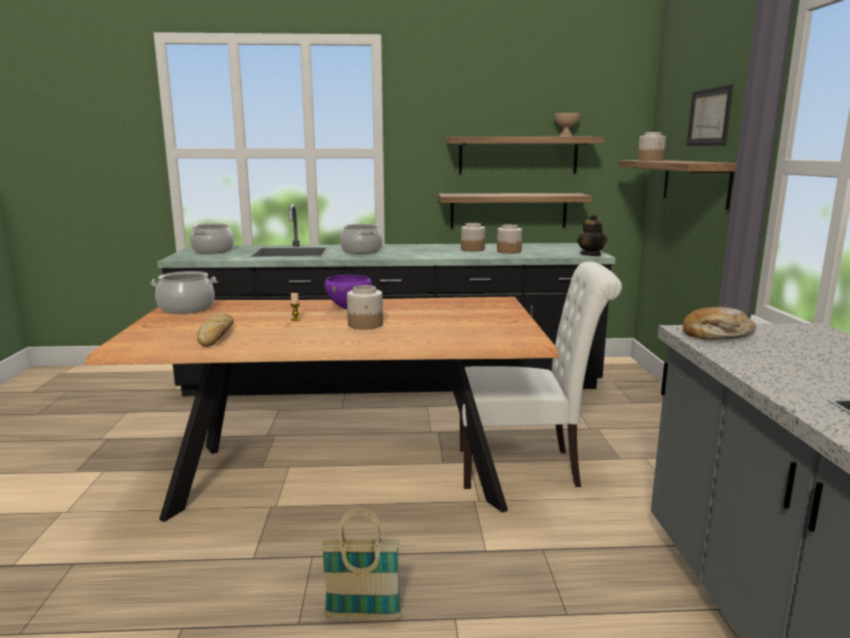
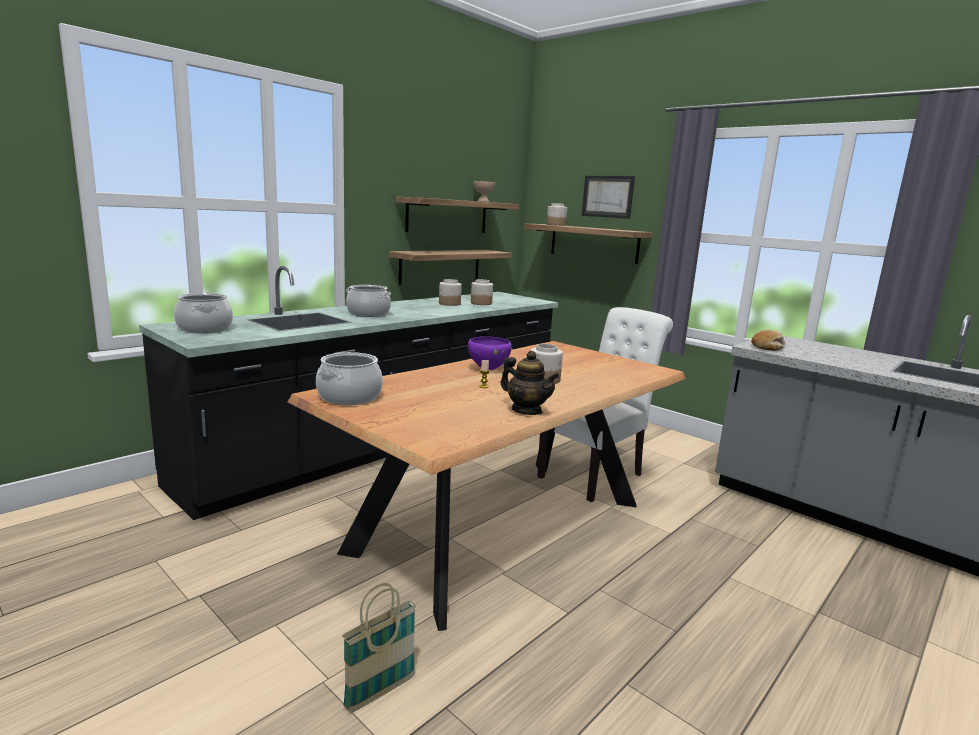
camera: 45 degrees left, 0 degrees up
bread [197,313,234,347] -> none
basket [321,508,402,620] -> basket moved to [342,583,416,713]
teapot [577,214,607,256] -> teapot moved to [501,351,559,415]

